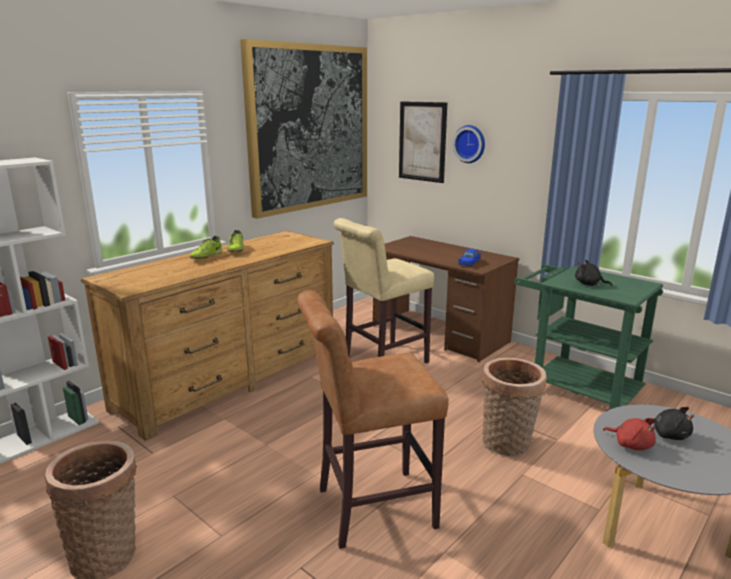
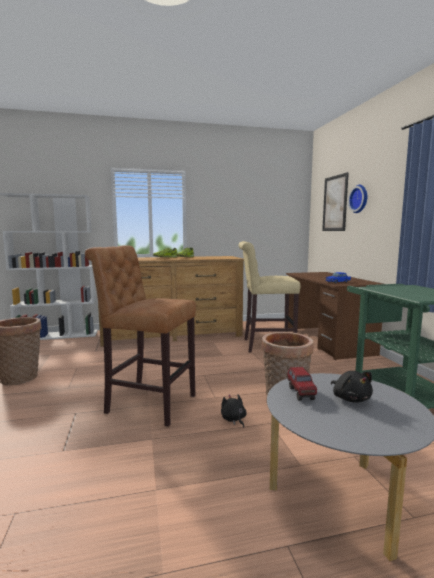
camera: 35 degrees right, 10 degrees down
picture [240,39,367,219] -> none
black plush toy [575,260,612,286] -> black plush toy moved to [221,394,247,428]
red plush toy [603,418,656,451] -> toy truck [287,367,317,401]

